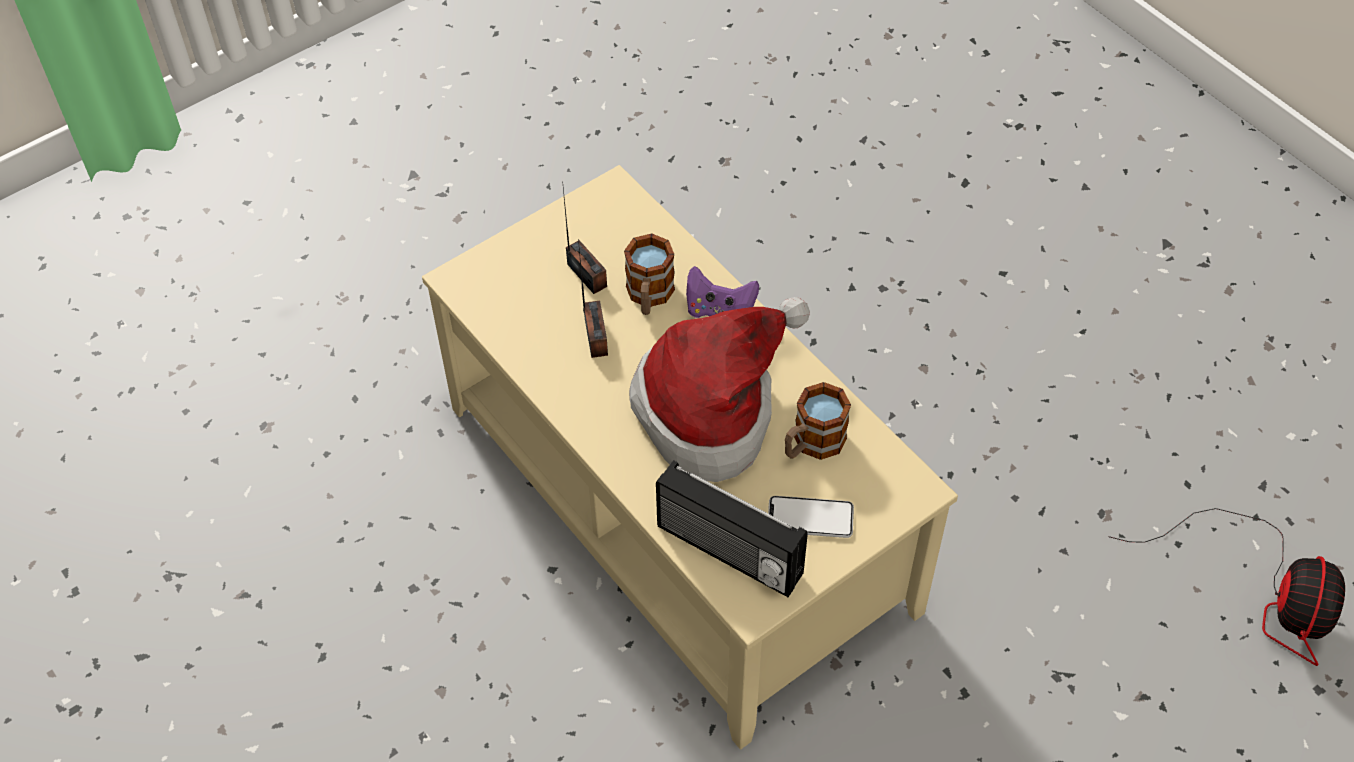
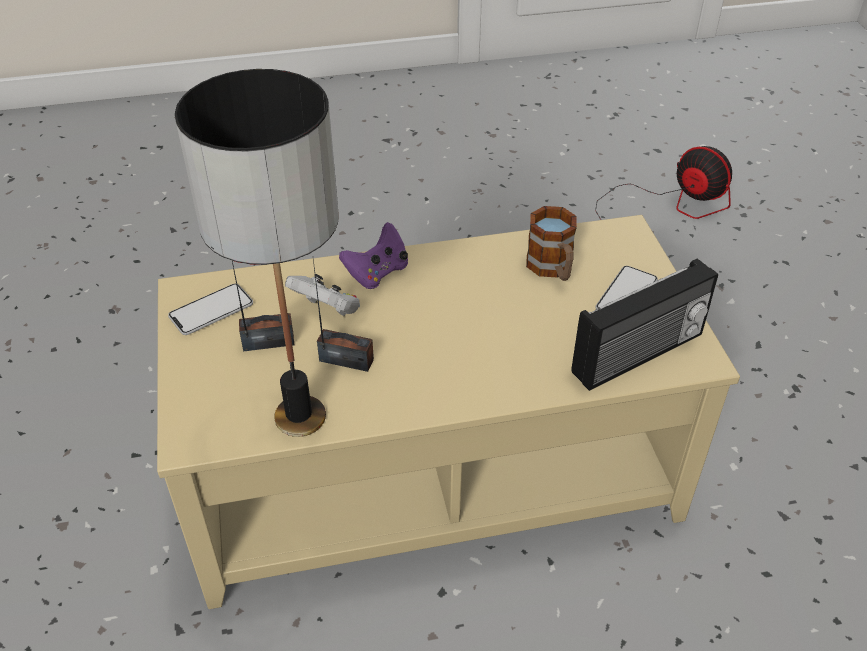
camera: 65 degrees left, 10 degrees down
mug [624,233,675,315] -> white game controller [285,274,360,316]
hat [629,297,810,482] -> none
none -> phone [168,284,253,335]
none -> table lamp [175,69,338,437]

